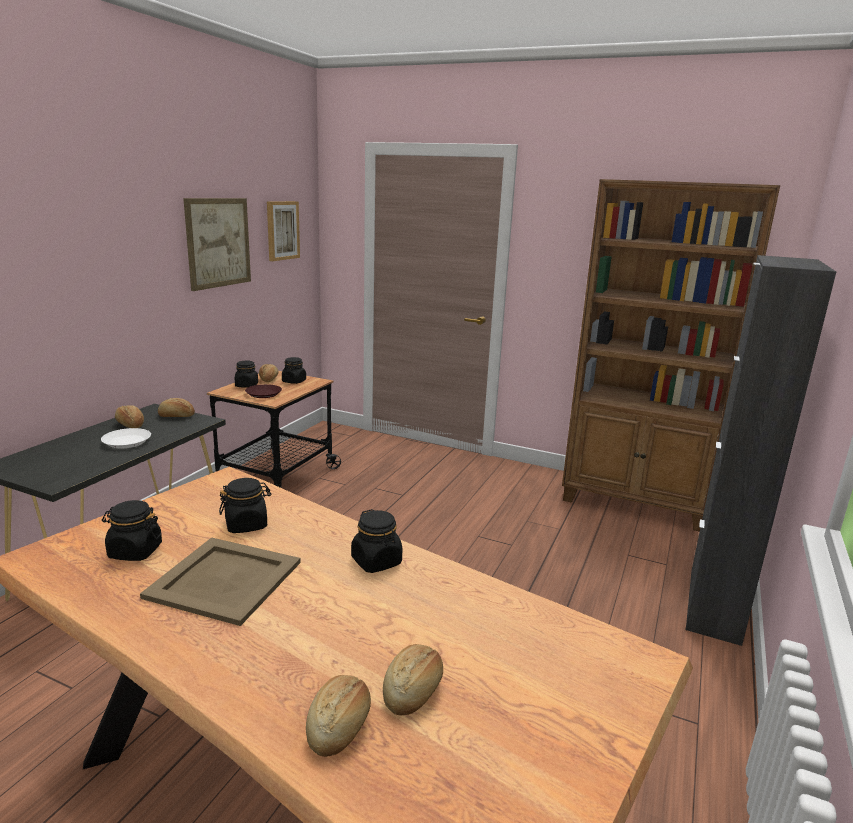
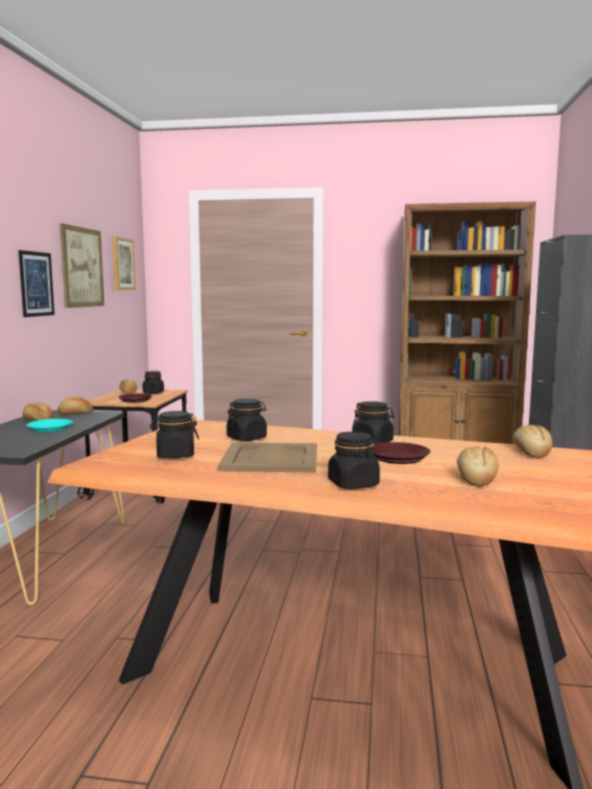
camera: 15 degrees left, 10 degrees down
white plate [101,428,151,448] -> turquoise plate [27,419,73,432]
black jar [235,361,258,388] -> black jar moved to [328,432,380,489]
bread [306,675,371,757] -> bread moved to [513,425,553,458]
none -> picture [18,250,55,317]
none -> brown plate [372,442,430,464]

